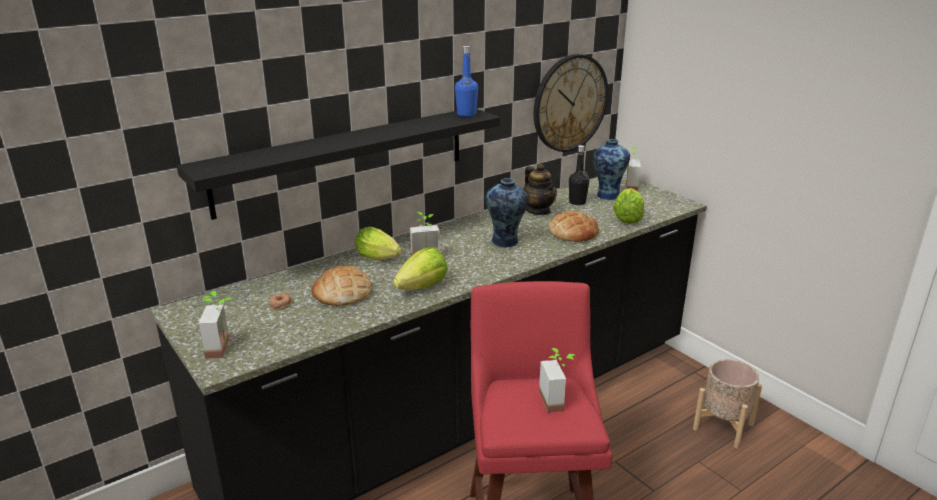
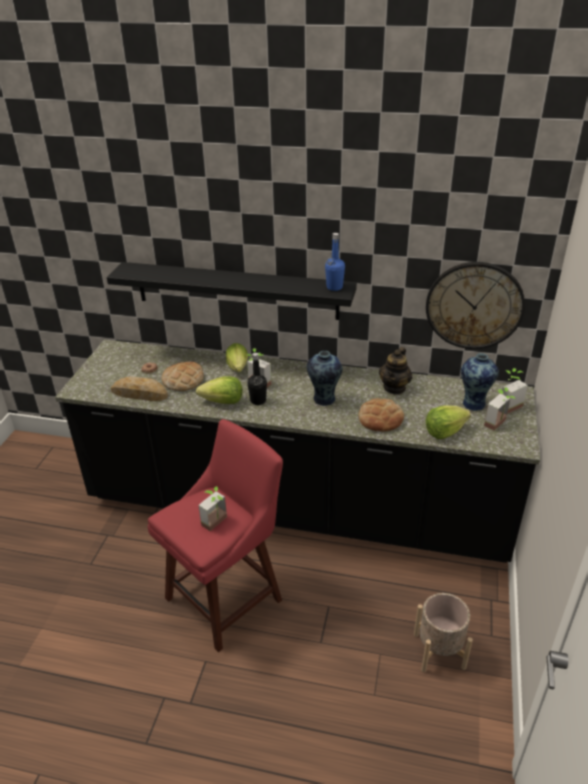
camera: 50 degrees right, 10 degrees up
potted plant [199,291,232,359] -> potted plant moved to [484,387,516,431]
black bottle [569,145,589,205] -> black bottle moved to [247,353,267,405]
none -> bread [111,376,168,401]

